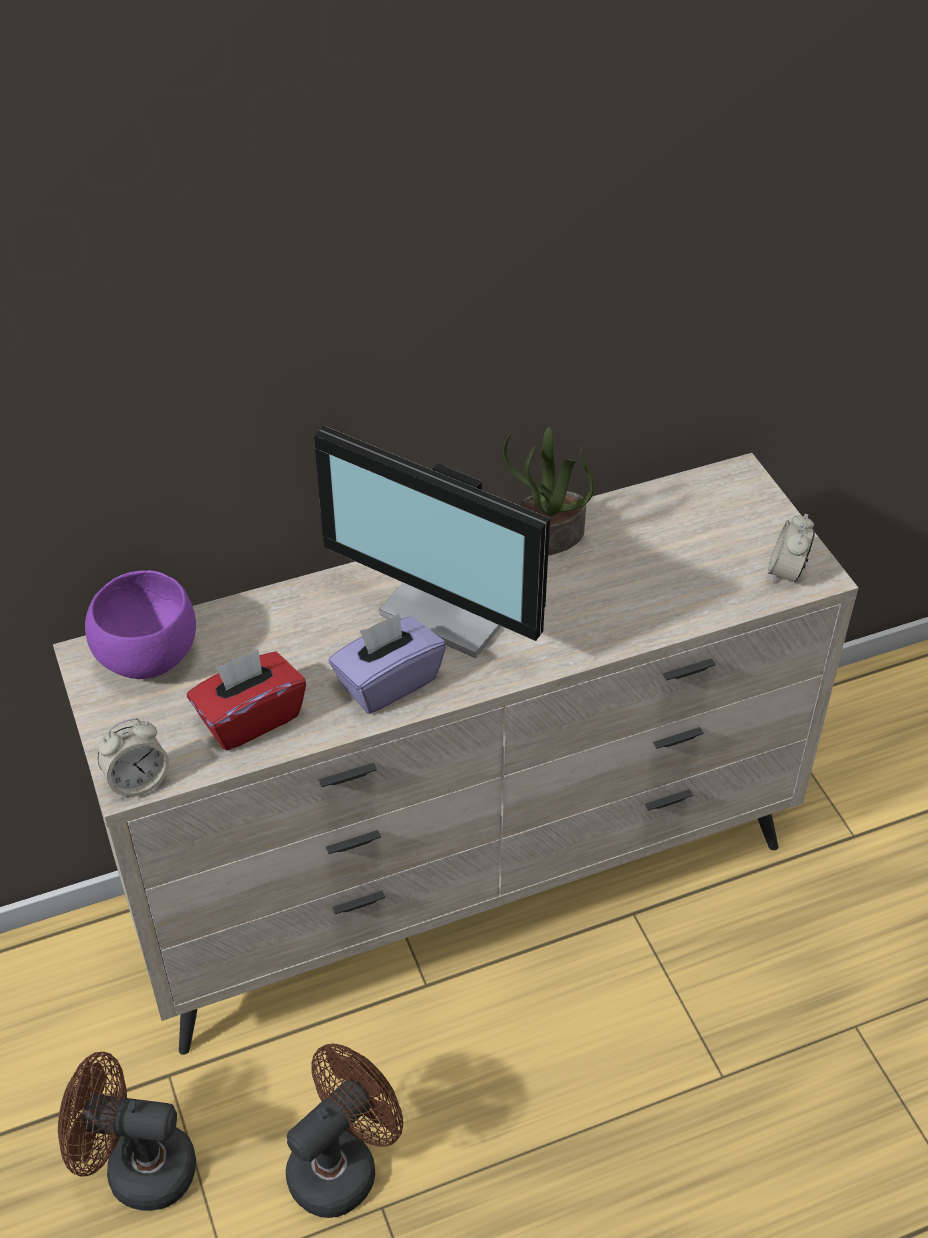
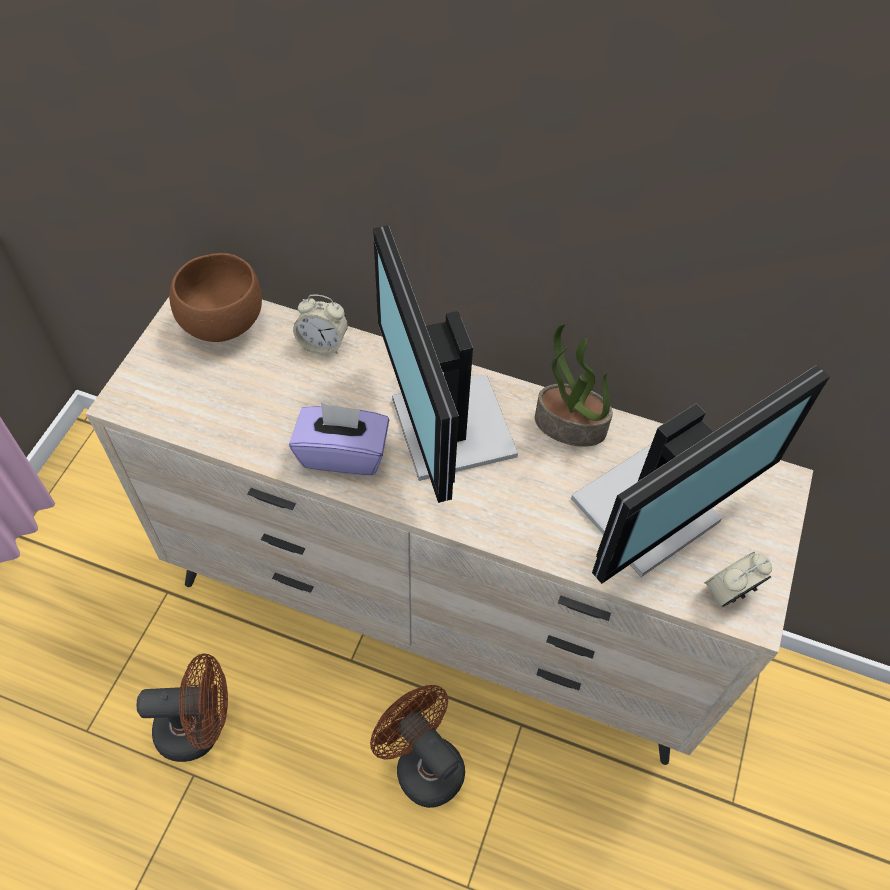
camera: 40 degrees right, 10 degrees up
brown fan [58,1052,196,1211] -> brown fan moved to [370,685,465,808]
purple bowl [85,570,196,679] -> brown bowl [169,253,262,342]
alarm clock [97,718,169,799] -> alarm clock moved to [293,295,348,355]
red tissue box [187,649,306,751] -> none
none -> monitor [571,365,830,584]

